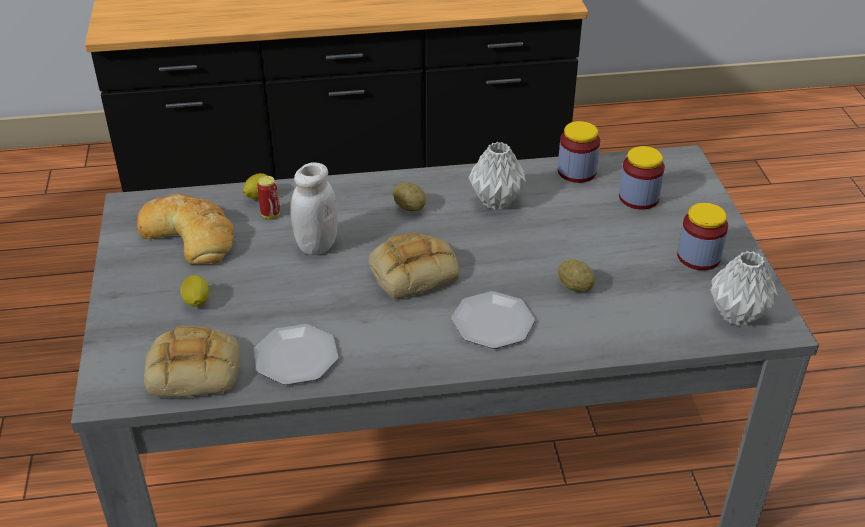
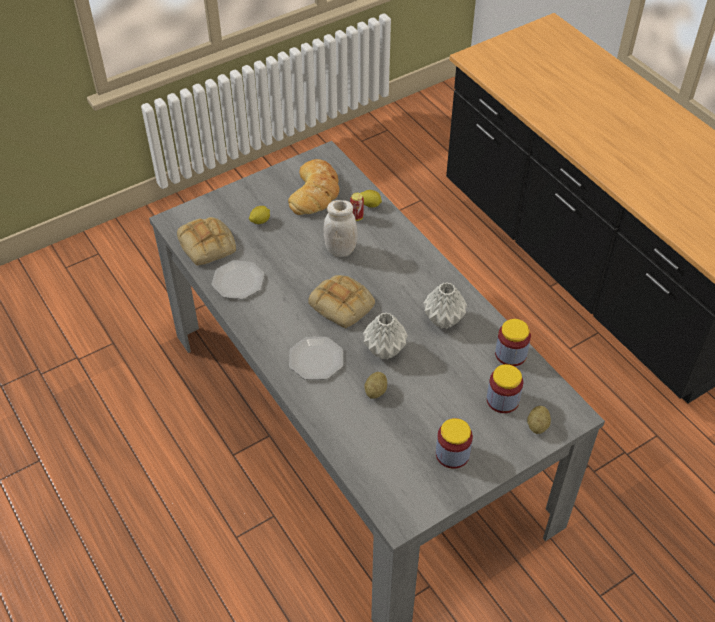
camera: 65 degrees right, 10 degrees up
potato [393,182,426,212] -> potato moved to [527,406,551,434]
grey vase [711,251,778,326] -> grey vase moved to [363,312,408,359]

